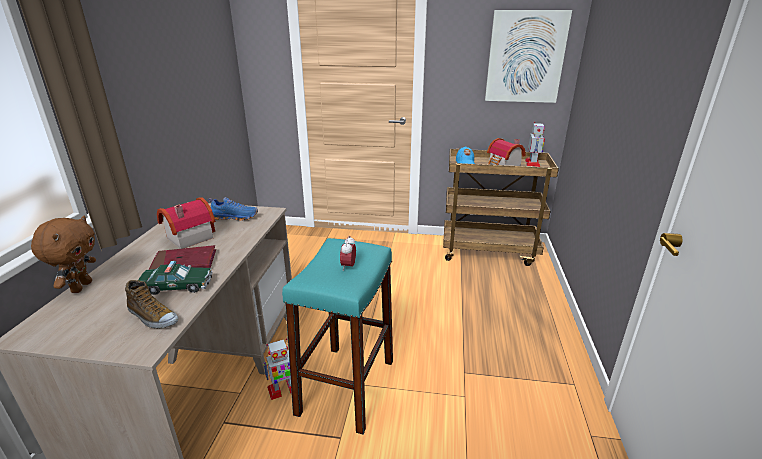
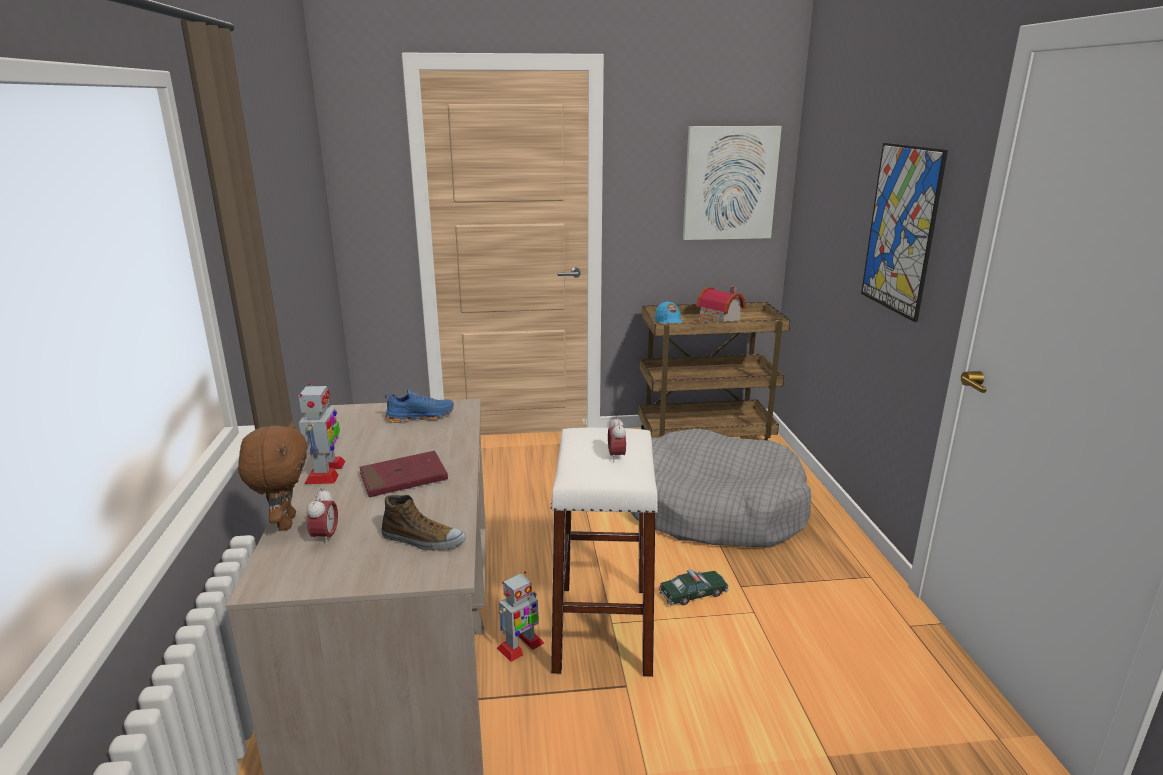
camera: 15 degrees left, 5 degrees down
toy car [138,261,212,295] -> toy car moved to [659,569,729,606]
toy house [157,197,216,249] -> none
turquoise stool [282,238,393,435] -> white stool [551,428,659,677]
toy robot [525,122,545,167] -> toy robot moved to [299,382,346,484]
none -> alarm clock [307,488,338,546]
none -> grey dog bed [631,429,811,548]
none -> picture [861,143,948,322]

